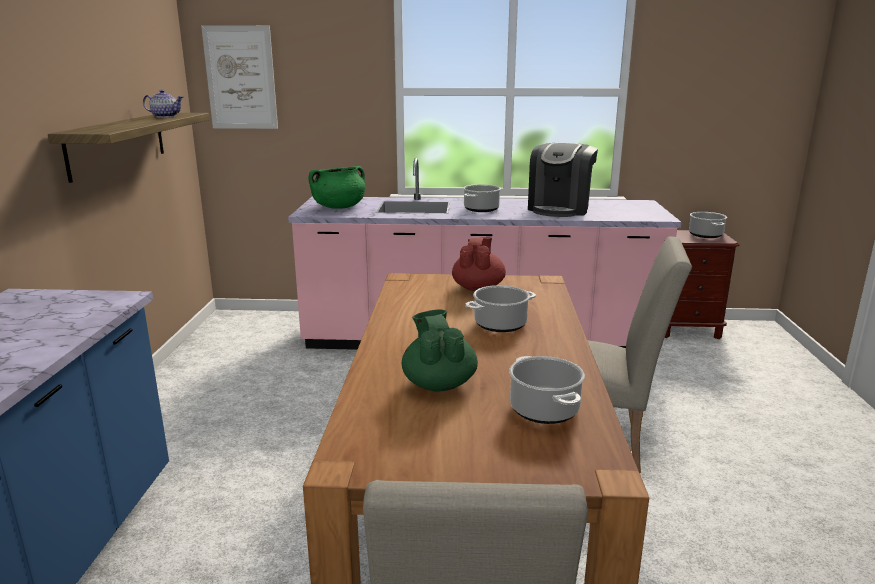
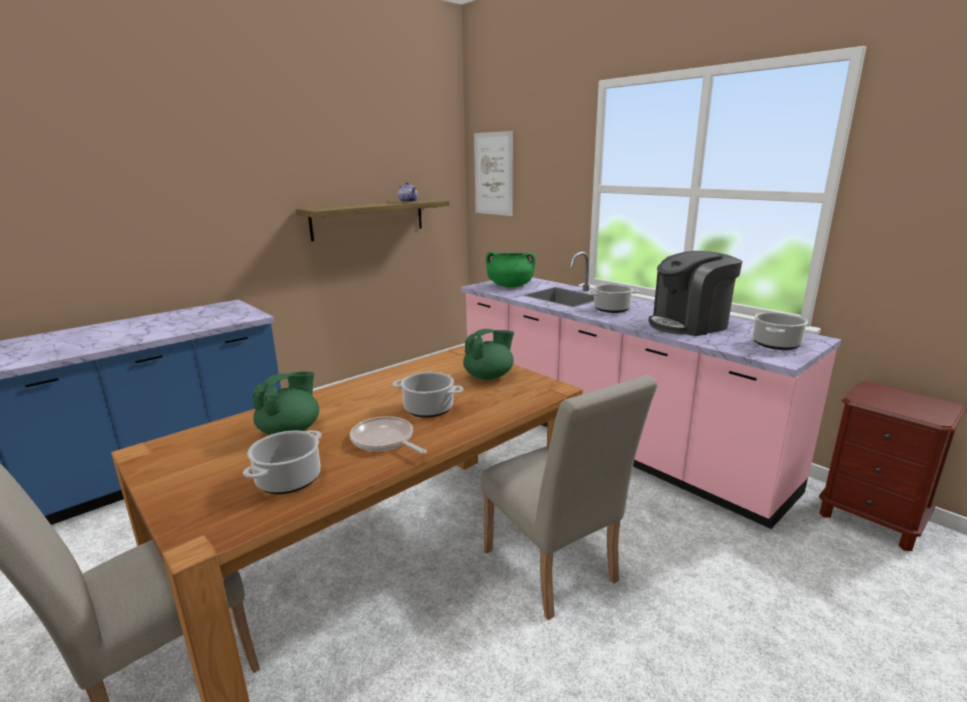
camera: 45 degrees right, 0 degrees up
red teapot [452,237,506,291] -> green teapot [463,329,514,380]
cooking pot [689,212,727,238] -> cooking pot moved to [753,312,808,350]
none -> frying pan [350,416,427,454]

